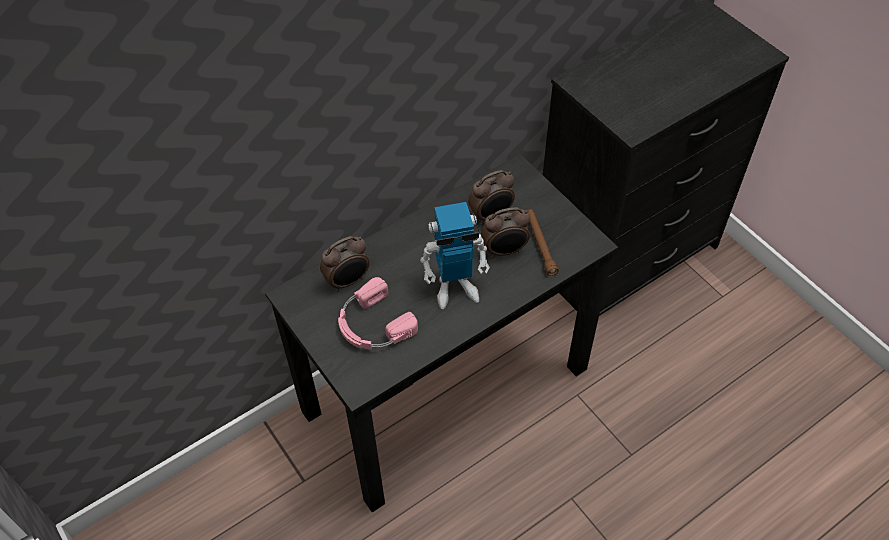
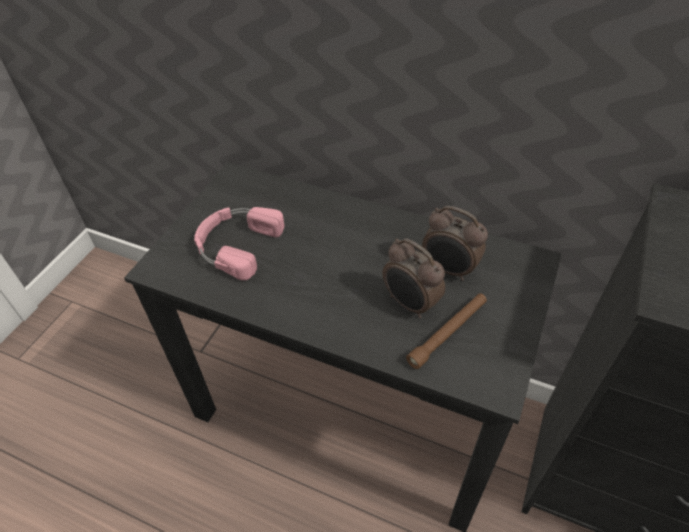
camera: 60 degrees right, 5 degrees down
alarm clock [320,236,369,292] -> none
toy robot [420,202,490,309] -> none

